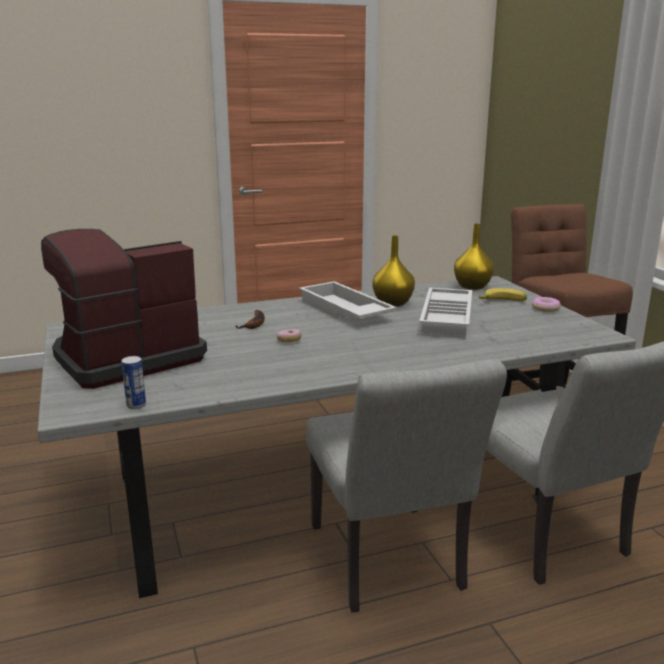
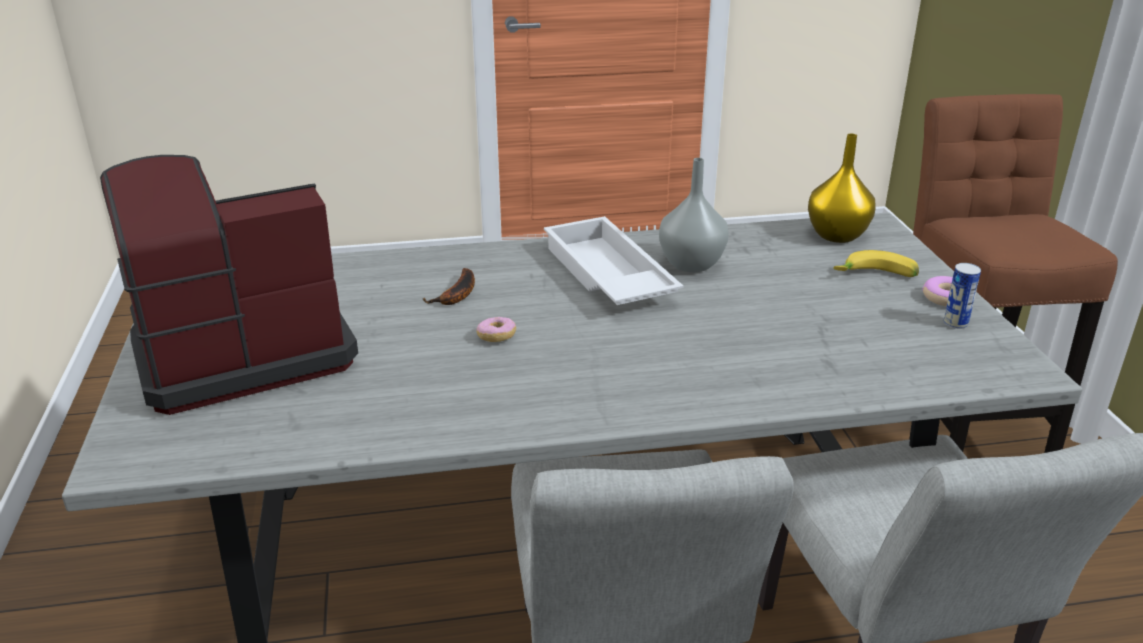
camera: 10 degrees right, 10 degrees up
can [121,356,146,409] -> can moved to [944,263,981,329]
yellow vase [372,235,415,307] -> grey vase [659,158,729,272]
white tray [419,288,472,339] -> none

